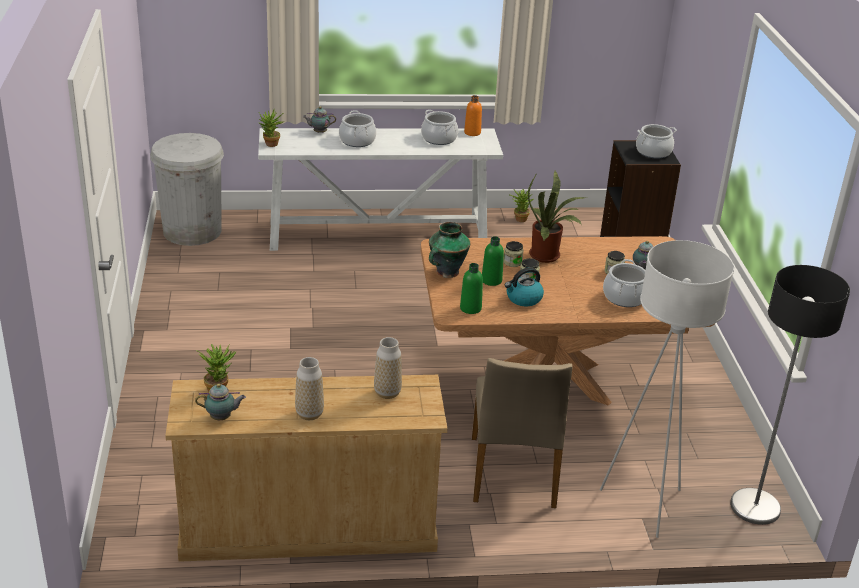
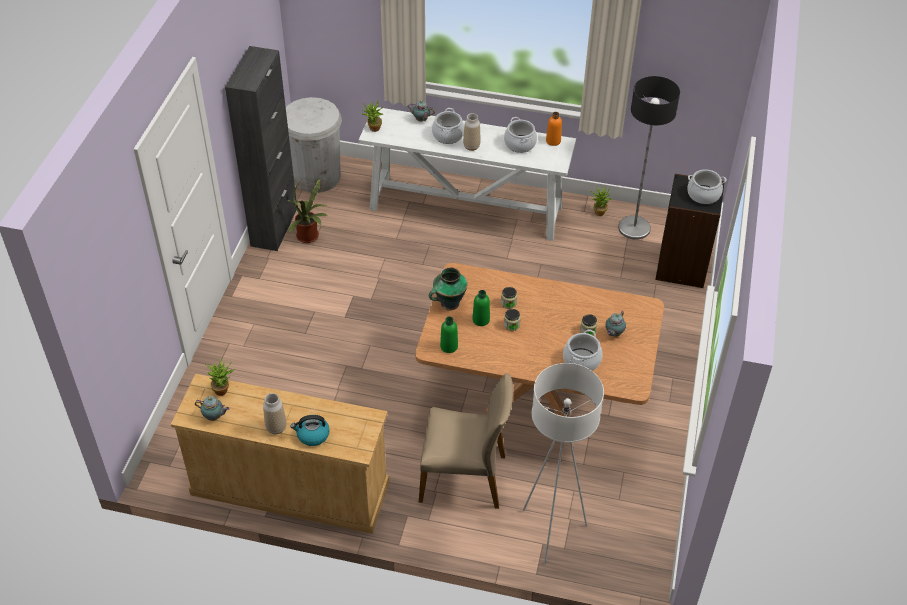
camera: 20 degrees right, 15 degrees up
vase [374,337,402,399] -> vase moved to [463,113,481,151]
beige chair [472,358,573,508] -> beige chair turned 105 degrees counterclockwise [419,373,513,509]
kettle [505,267,544,306] -> kettle moved to [290,415,330,446]
potted plant [528,171,586,263] -> potted plant moved to [288,179,329,243]
floor lamp [730,265,850,525] -> floor lamp moved to [618,76,680,240]
none -> black cabinet [225,46,297,251]

